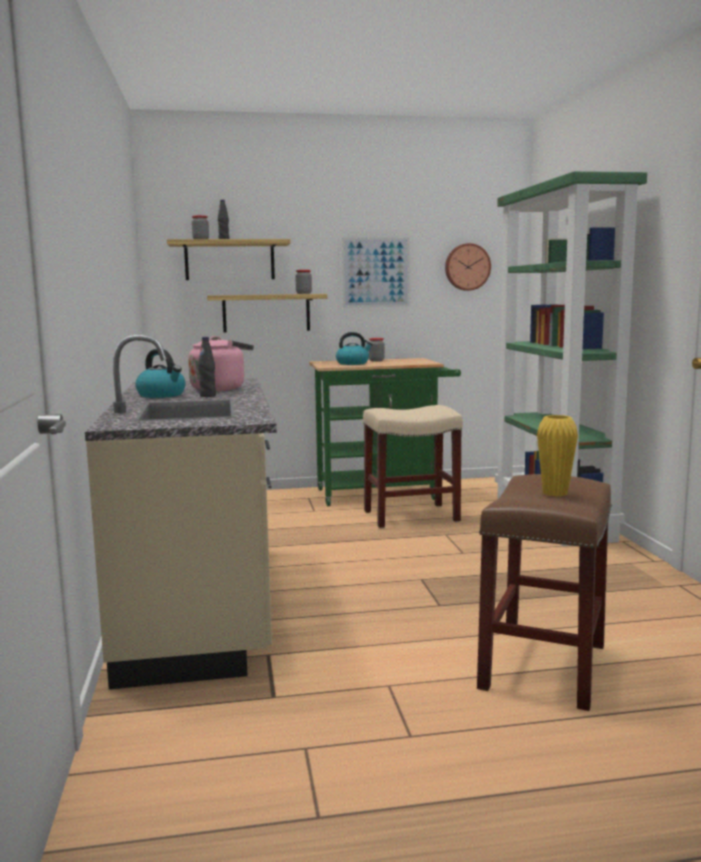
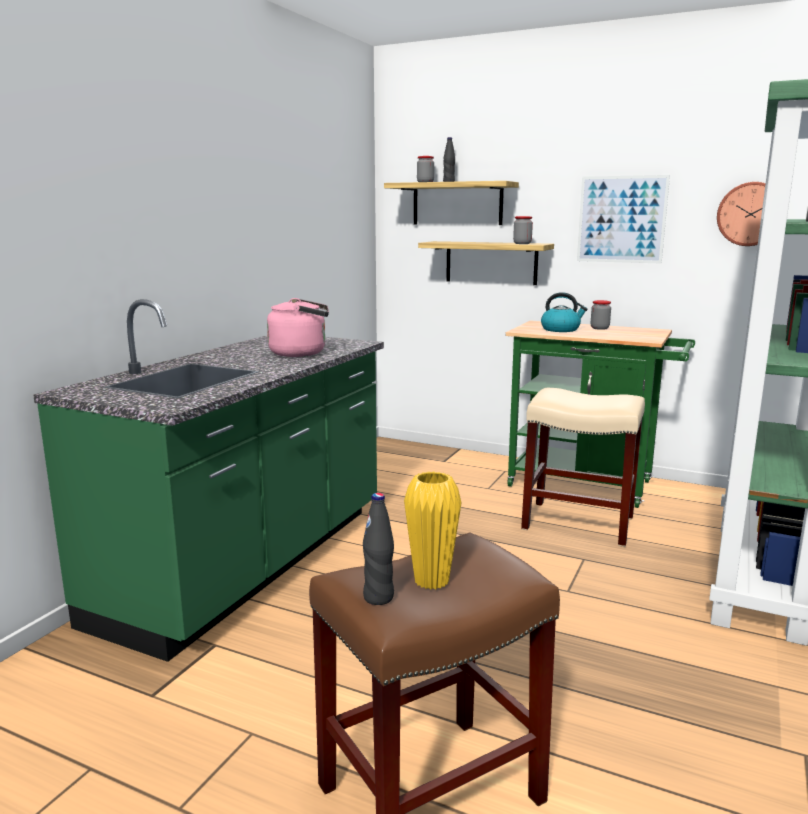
camera: 35 degrees right, 5 degrees up
beige counter [85,335,277,689] -> green counter [33,299,384,662]
kettle [135,349,186,398] -> none
black bottle [198,337,216,397] -> black bottle moved to [363,493,394,605]

